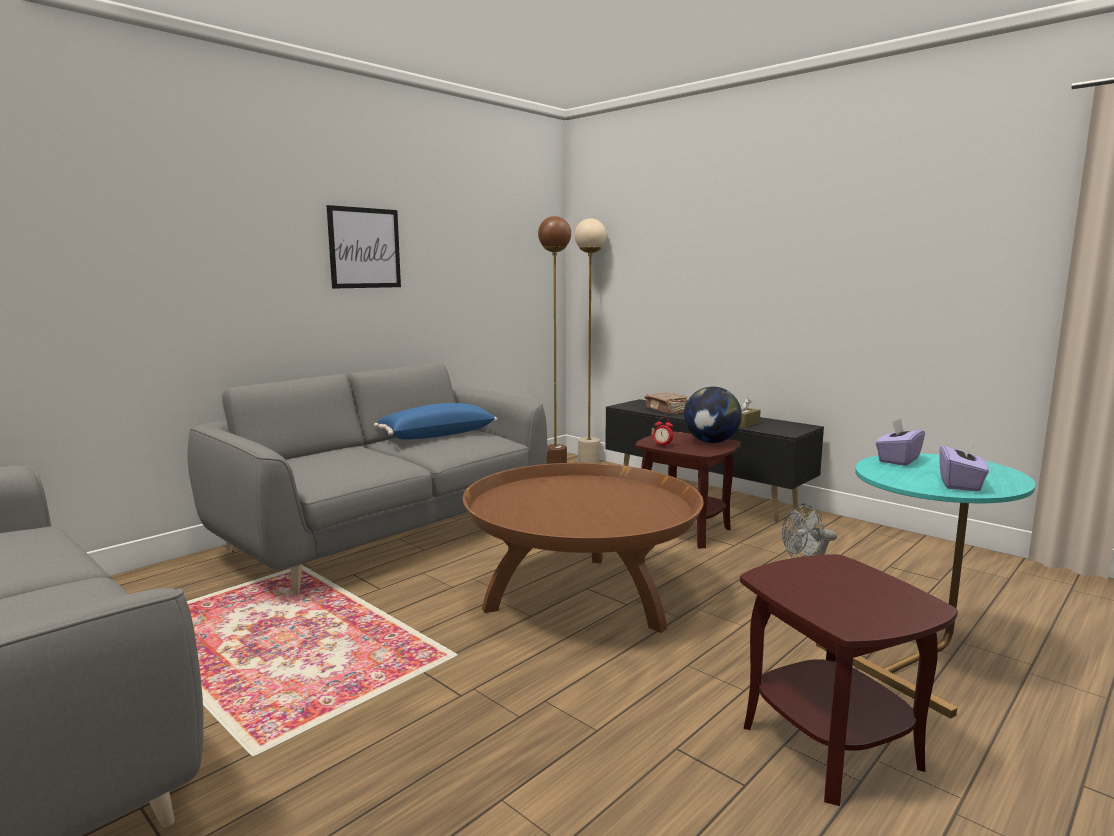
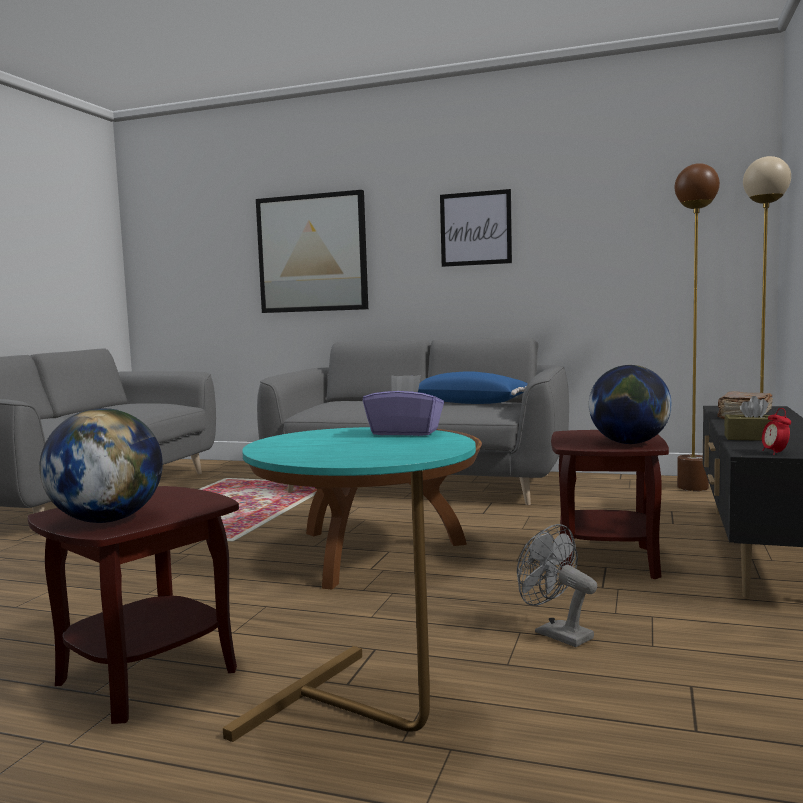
camera: 65 degrees right, 5 degrees down
alarm clock [653,417,673,446] -> alarm clock moved to [762,408,791,455]
purple tissue box [939,439,989,492] -> none
none -> globe [39,408,163,523]
none -> picture [256,190,368,313]

